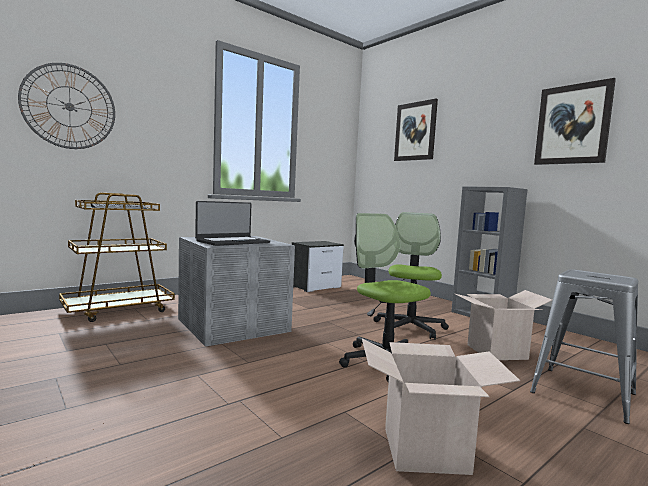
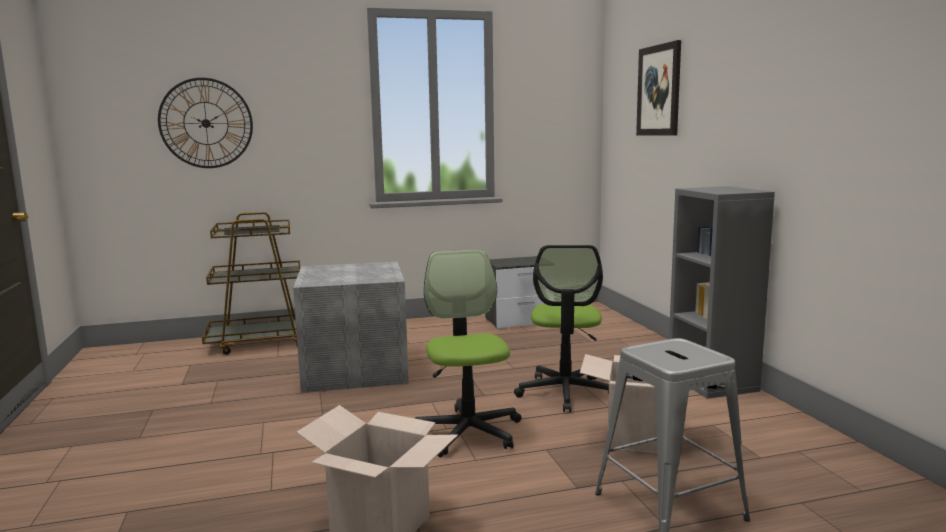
camera: 25 degrees right, 5 degrees up
laptop [195,201,270,246] -> none
office chair [373,212,449,340] -> office chair turned 150 degrees clockwise [514,245,609,412]
picture [534,78,616,165] -> none

